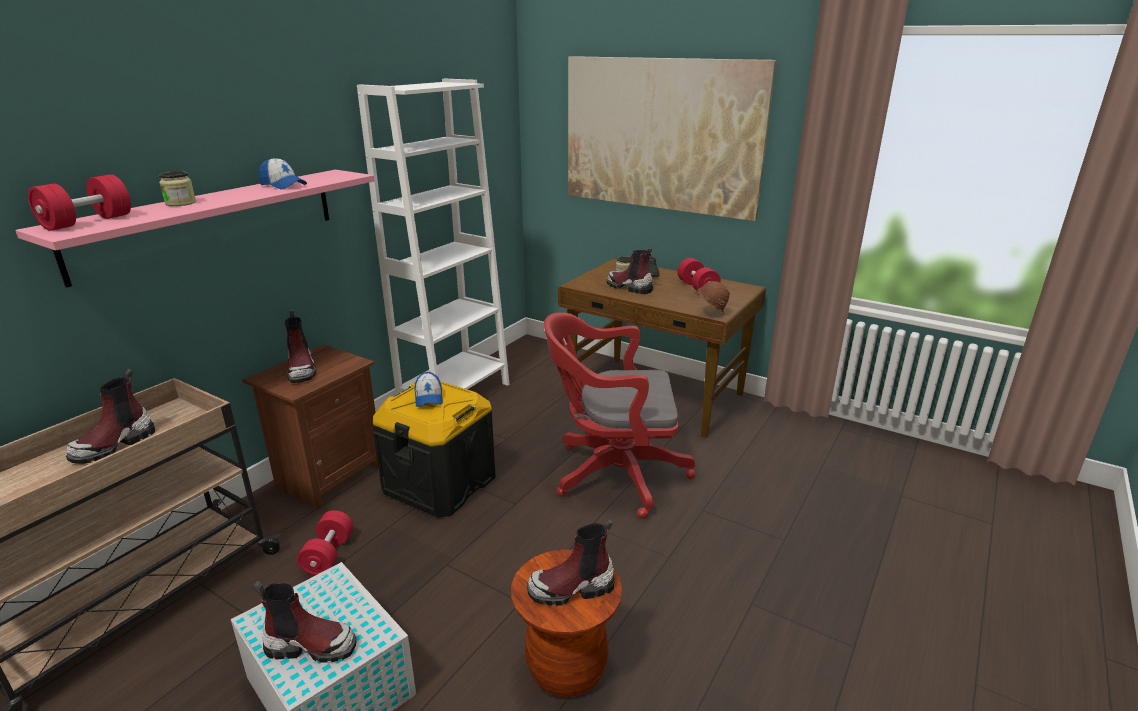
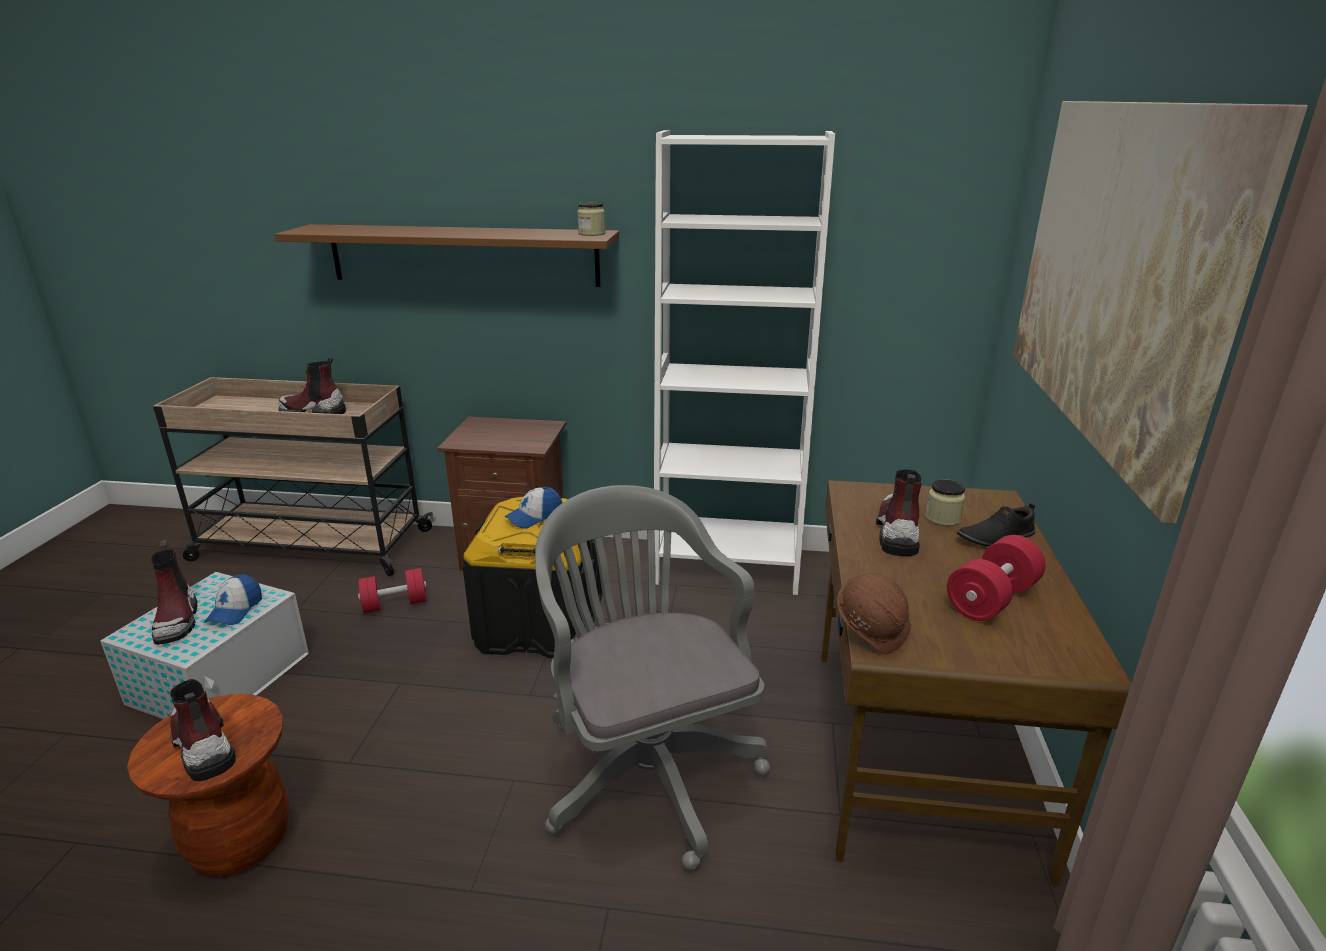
camera: 65 degrees right, 0 degrees up
pink shelf [15,170,375,288] -> brown shelf [274,224,620,287]
red dumbbell [28,174,131,231] -> none
jar [159,171,196,206] -> jar moved to [577,202,606,236]
cap [259,157,307,190] -> cap moved to [204,575,262,625]
boot [285,311,316,383] -> none
red office chair [544,312,696,519] -> grey office chair [535,485,770,871]

